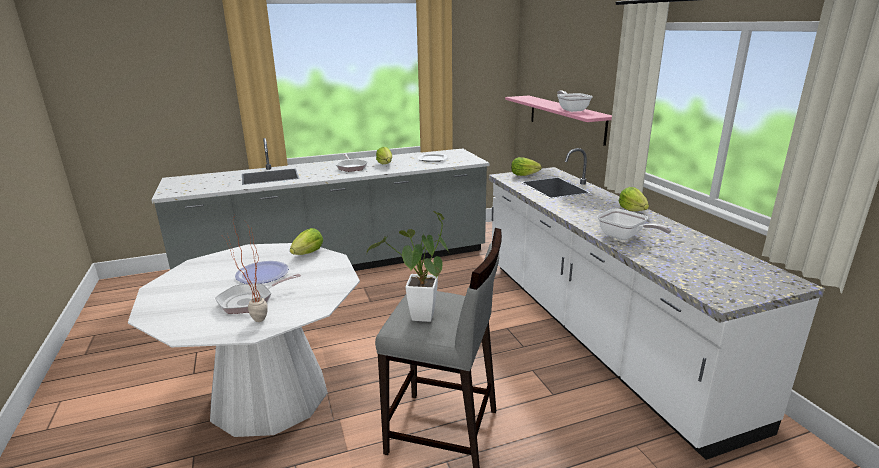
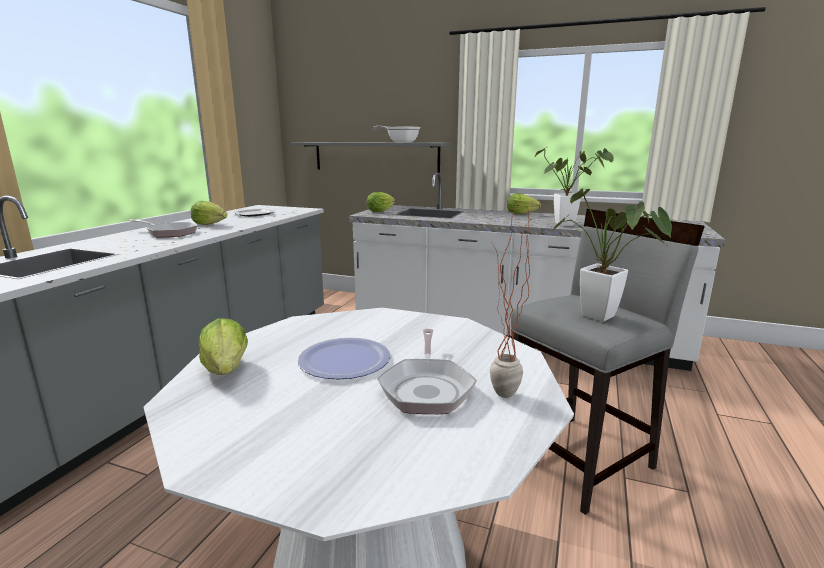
camera: 50 degrees left, 5 degrees down
lettuce [290,228,323,255] -> lettuce moved to [199,318,248,375]
pink shelf [505,95,612,146] -> grey shelf [292,142,451,173]
frying pan [597,209,671,240] -> potted plant [534,147,614,226]

